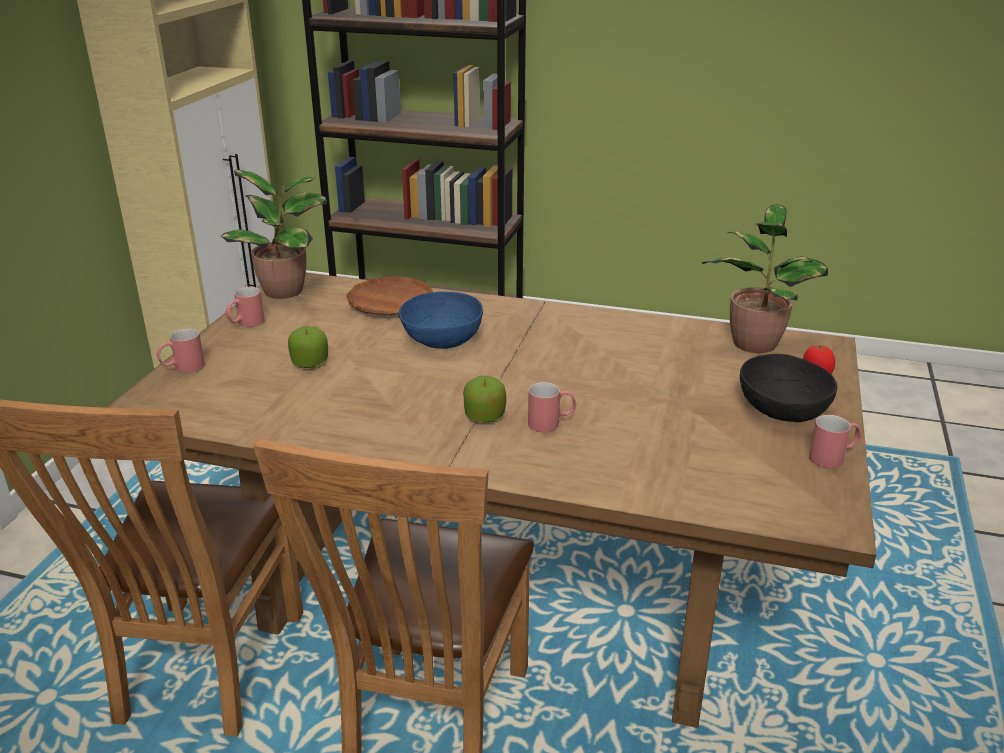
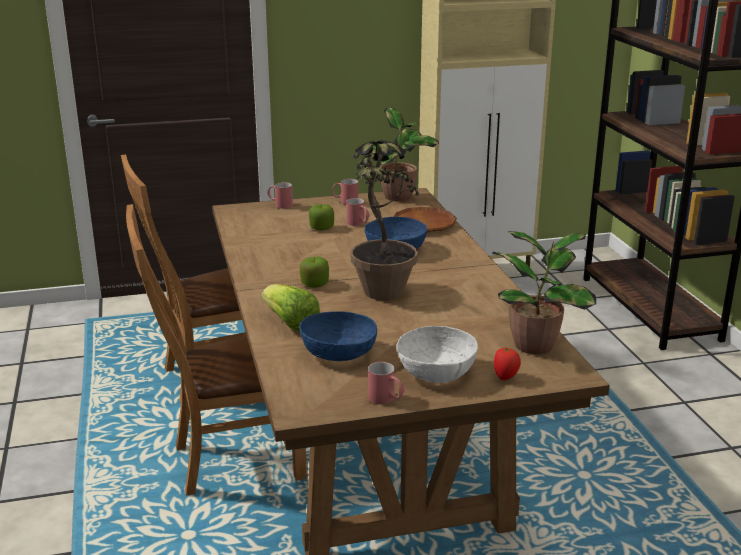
camera: 60 degrees right, 5 degrees down
red mug [528,382,576,432] -> red mug moved to [346,198,370,226]
black bowl [740,354,837,422] -> white bowl [396,326,478,383]
none -> lettuce [261,284,320,332]
none -> blue bowl [299,311,377,361]
none -> potted plant [351,140,419,301]

